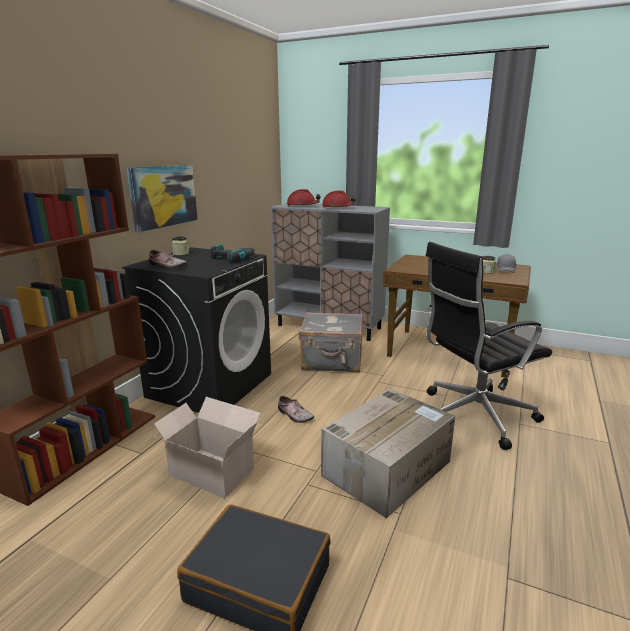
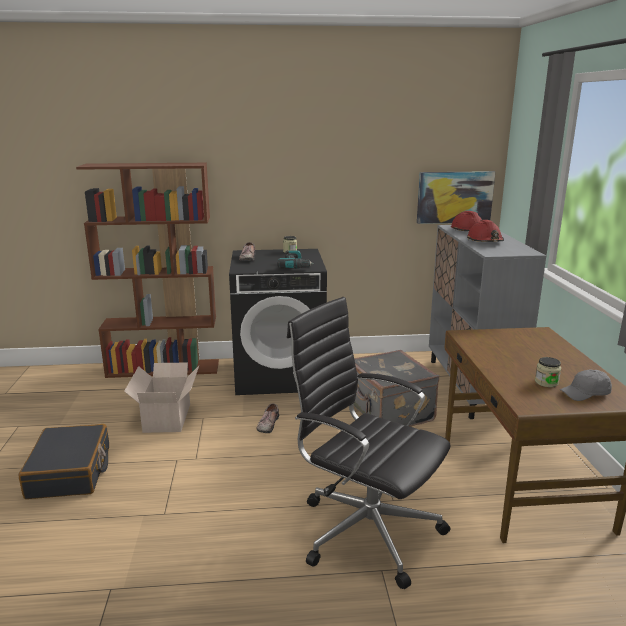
camera: 60 degrees right, 0 degrees up
picture [127,165,198,232] -> picture moved to [417,171,495,224]
cardboard box [321,389,455,519] -> none

